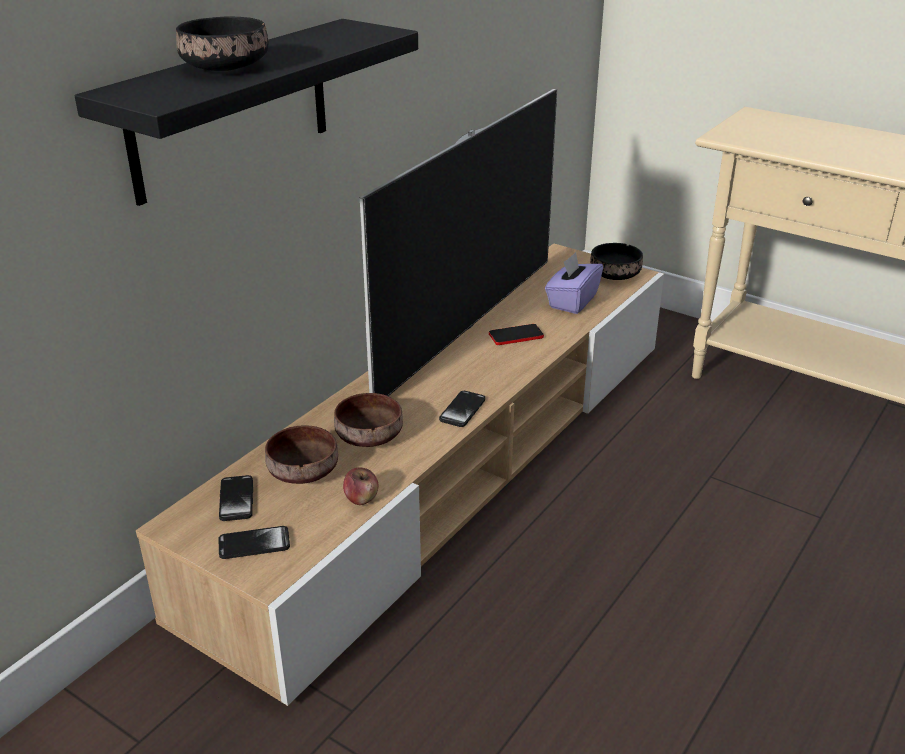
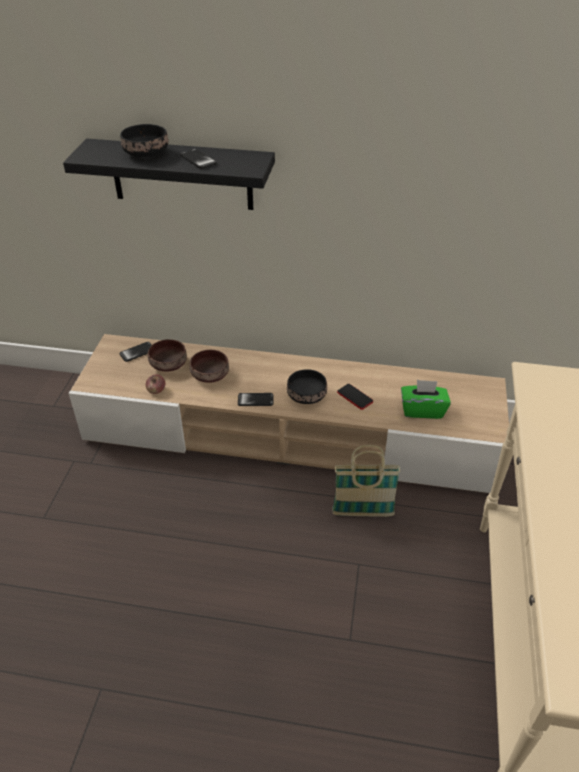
camera: 65 degrees right, 10 degrees up
phone [218,526,290,559] -> phone moved to [180,149,217,169]
television [360,89,557,396] -> none
purple tissue box [545,252,603,314] -> green tissue box [401,380,451,419]
black bowl [590,243,643,280] -> black bowl moved to [287,369,327,404]
none -> basket [332,445,400,517]

